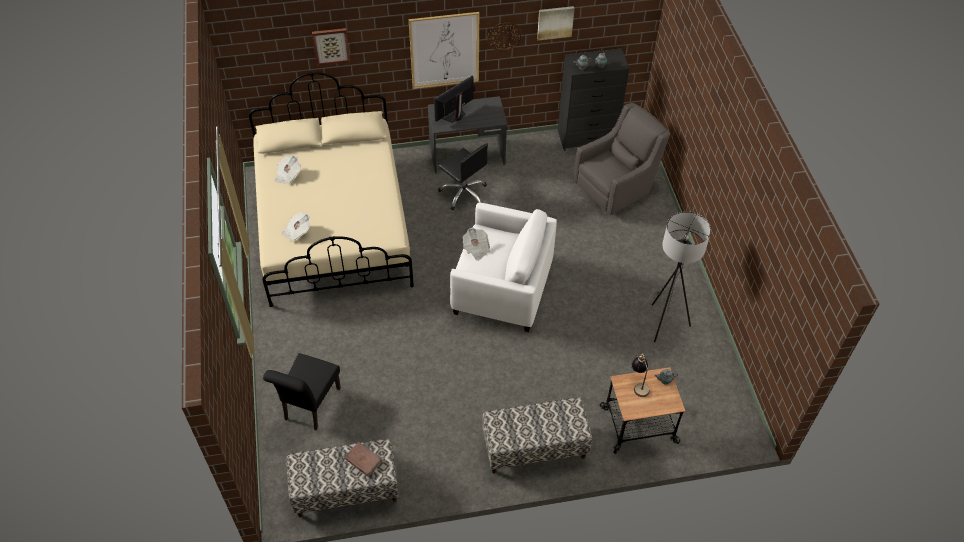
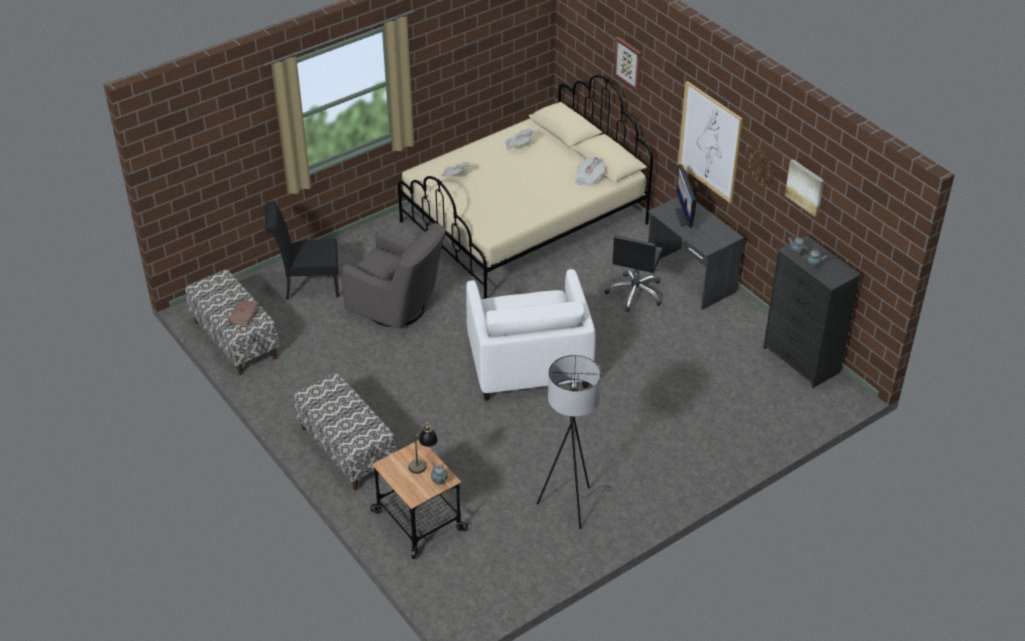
camera: 65 degrees right, 10 degrees down
monitor [434,76,475,123] -> monitor turned 120 degrees counterclockwise [675,164,698,228]
newspaper [463,228,490,261] -> newspaper moved to [575,157,605,186]
grey armchair [573,103,670,215] -> grey armchair moved to [342,223,446,328]

